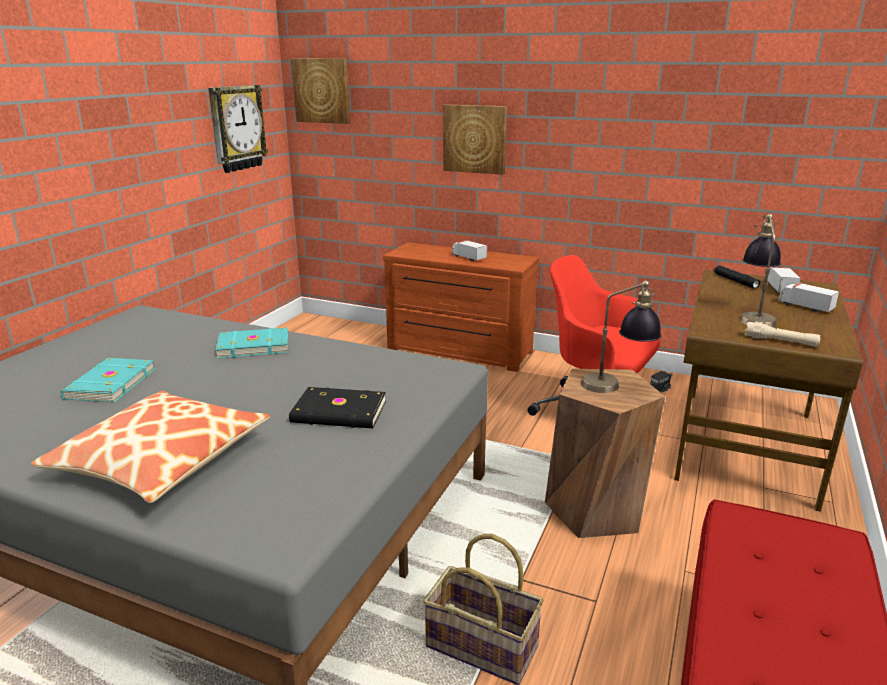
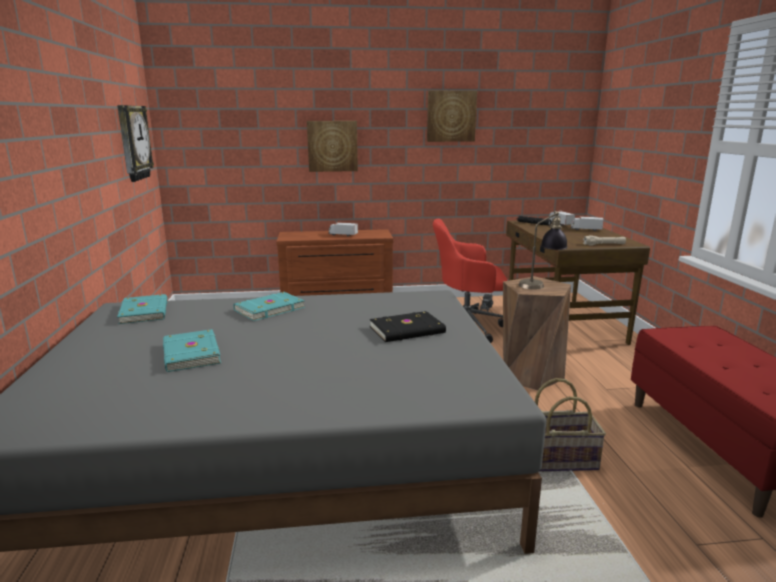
camera: 30 degrees left, 5 degrees down
pillow [31,391,270,503] -> none
picture [291,58,350,124] -> picture moved to [427,91,477,142]
table lamp [739,214,781,327] -> none
none -> turquoise book [117,294,167,324]

